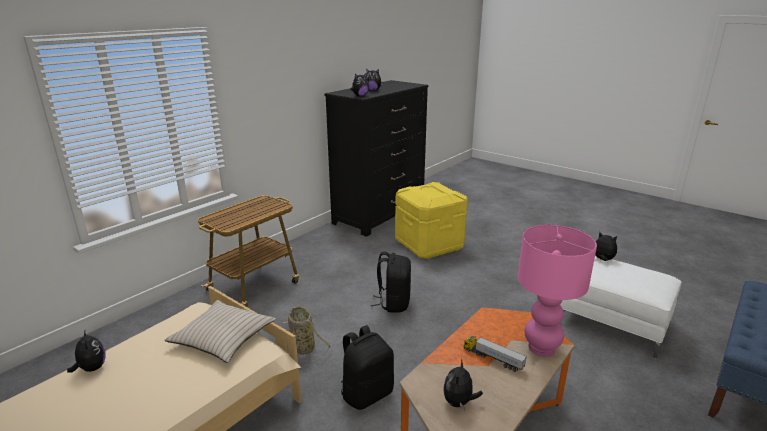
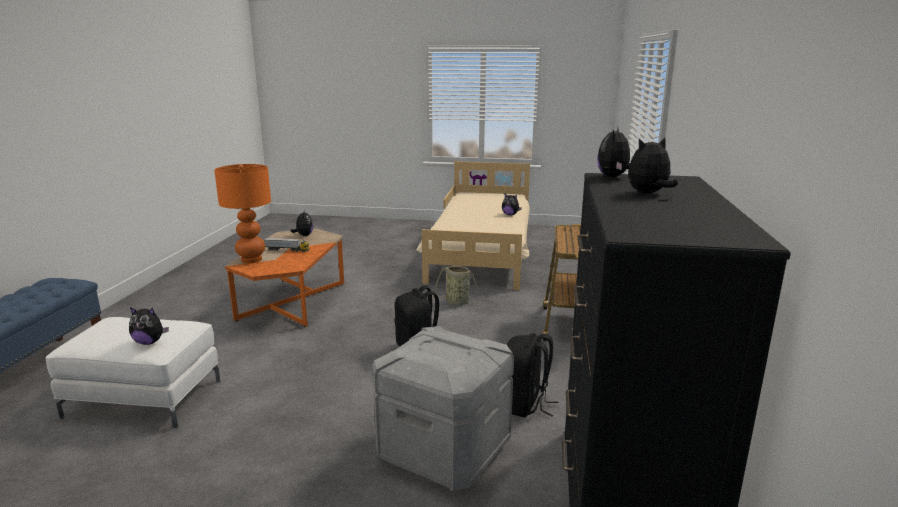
camera: 150 degrees right, 5 degrees down
beige pillow [164,300,276,363] -> none
black backpack [341,325,394,410] -> black backpack moved to [506,333,558,417]
yellow storage box [395,182,468,259] -> grey storage box [373,326,514,491]
pink table lamp [518,225,597,357] -> orange table lamp [214,164,271,263]

